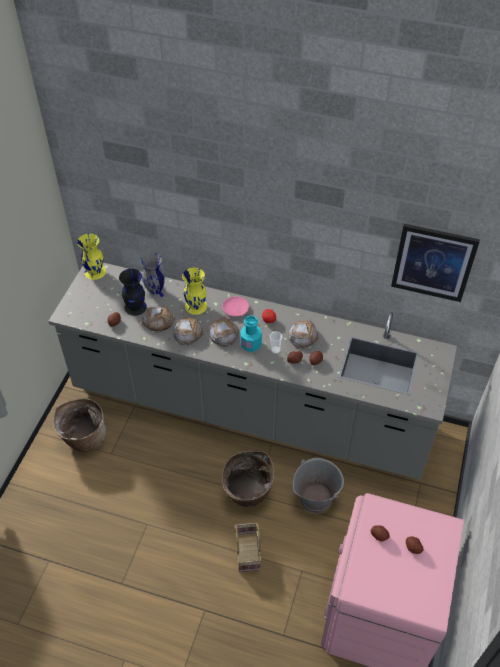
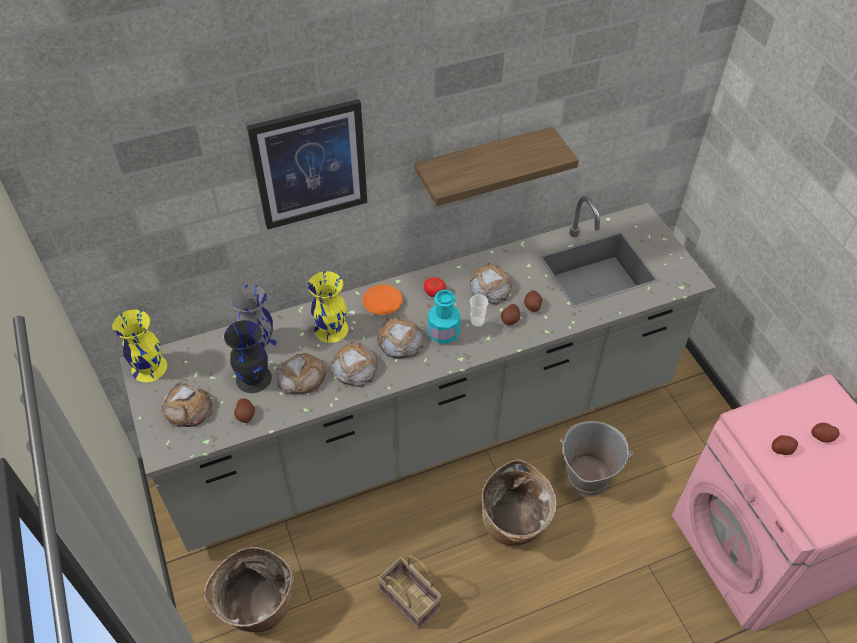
camera: 40 degrees left, 0 degrees up
pink plate [222,296,249,317] -> orange plate [362,285,403,315]
basket [235,523,261,572] -> basket moved to [378,555,442,629]
picture [391,224,480,302] -> picture moved to [247,99,367,230]
none -> bread [162,381,212,427]
none -> shelf [414,126,579,206]

